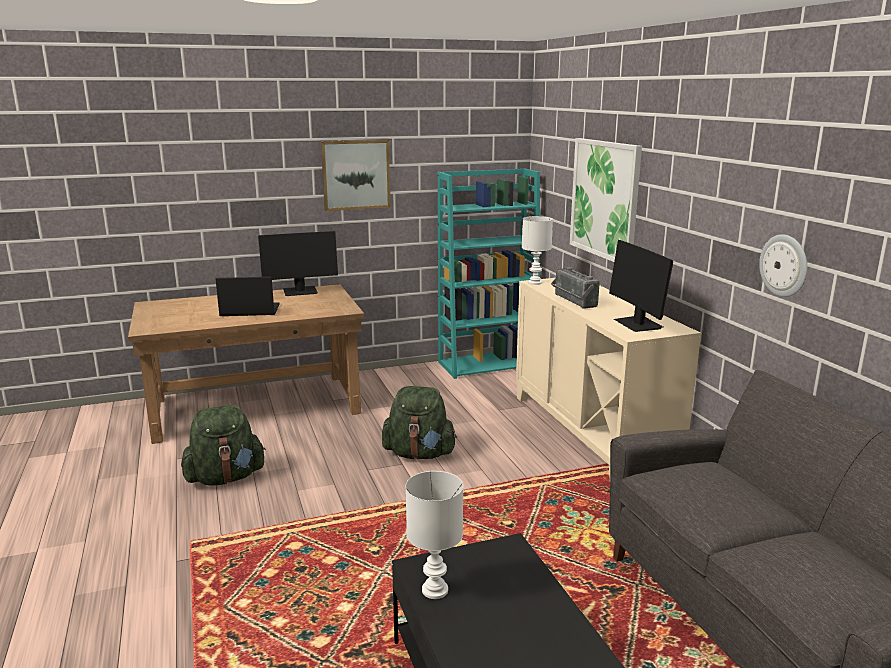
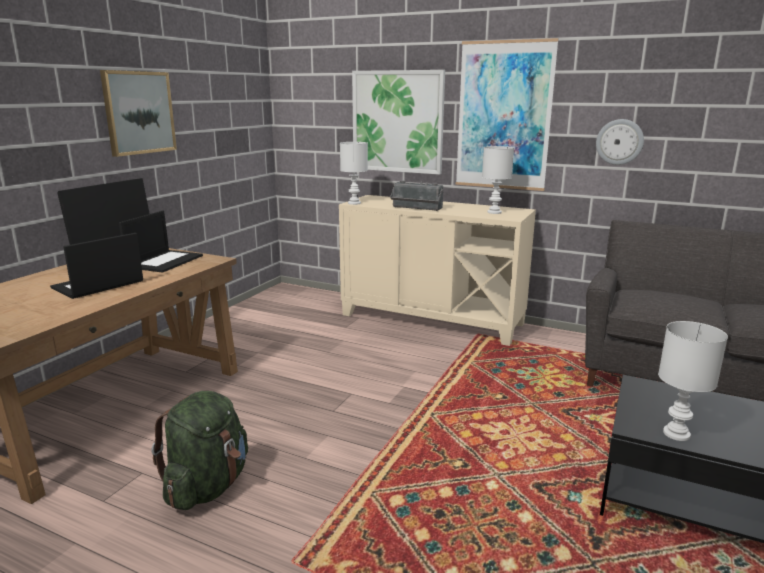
camera: 45 degrees left, 0 degrees up
green backpack [382,386,457,459] -> none
turquoise bookcase [438,168,540,379] -> none
monitor [609,240,673,332] -> white table lamp [482,146,514,214]
none -> laptop [119,211,203,273]
none -> picture [456,38,559,191]

